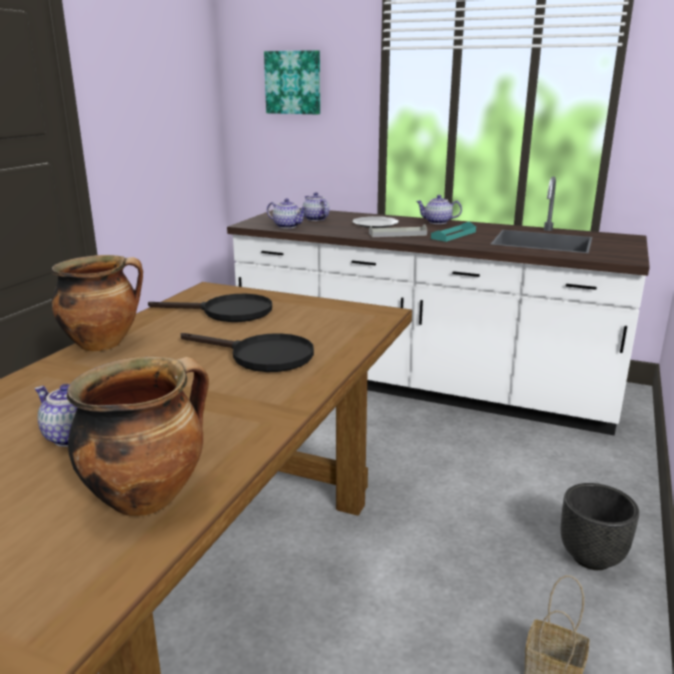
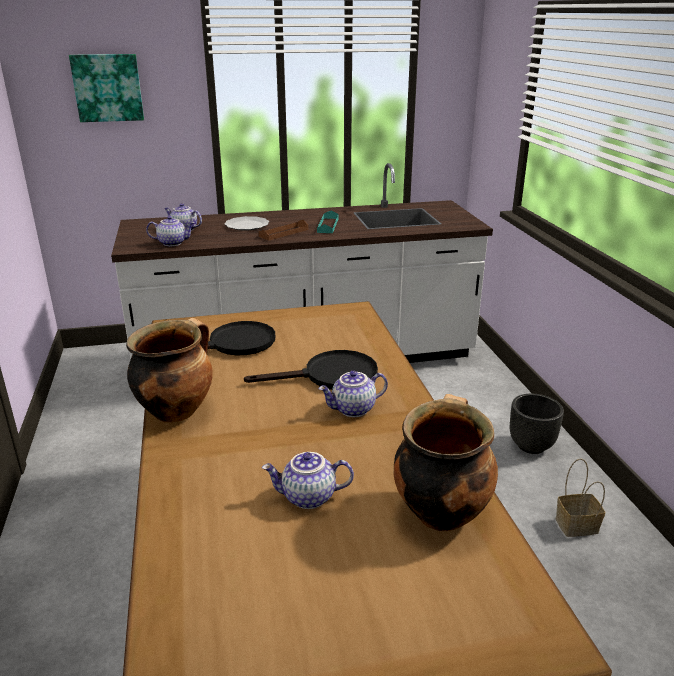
camera: 35 degrees left, 5 degrees up
grey tray [369,224,427,237] -> brown tray [259,220,308,240]
teapot [416,195,462,224] -> teapot moved to [318,371,388,417]

